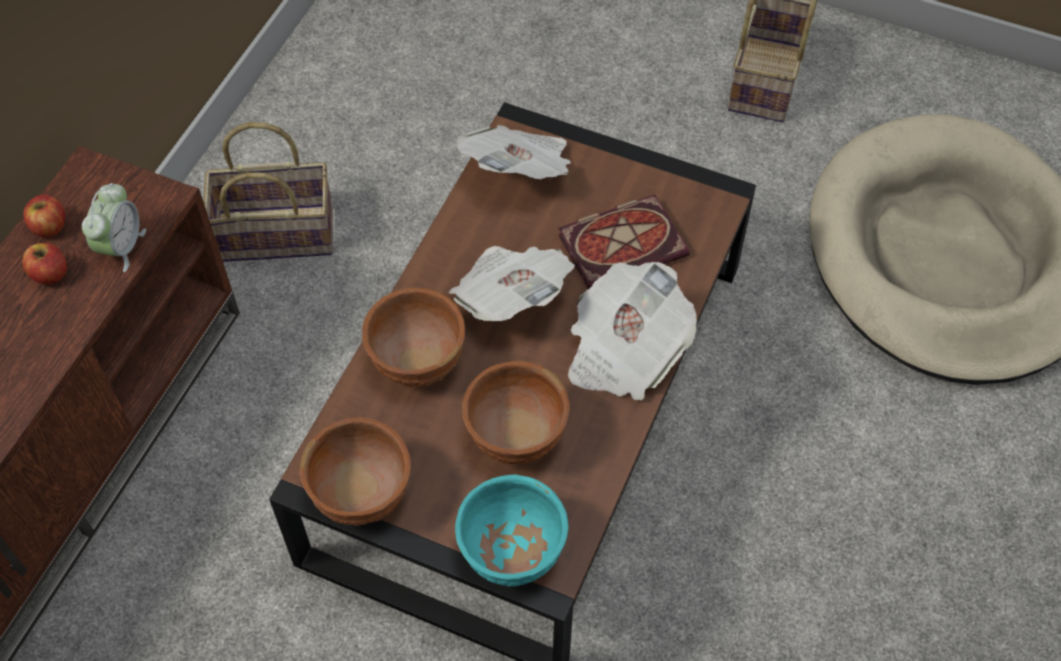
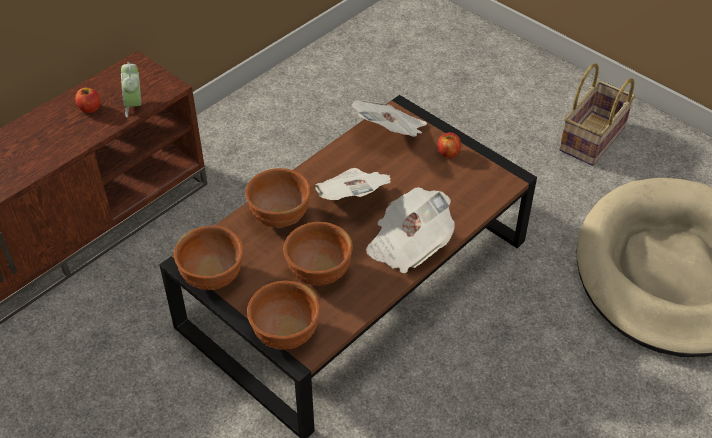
camera: 20 degrees right, 10 degrees down
apple [23,195,65,237] -> apple moved to [438,132,461,158]
alarm clock [82,183,146,272] -> alarm clock turned 135 degrees clockwise [121,62,141,117]
basket [203,122,333,262] -> none
turquoise bowl [455,474,568,586] -> brown bowl [247,281,320,350]
book [558,194,690,289] -> none

